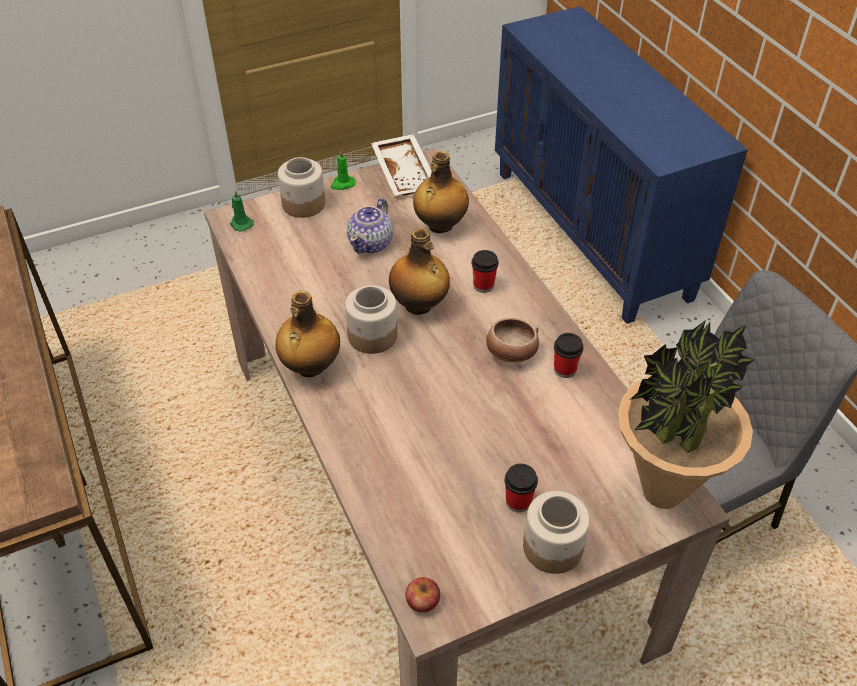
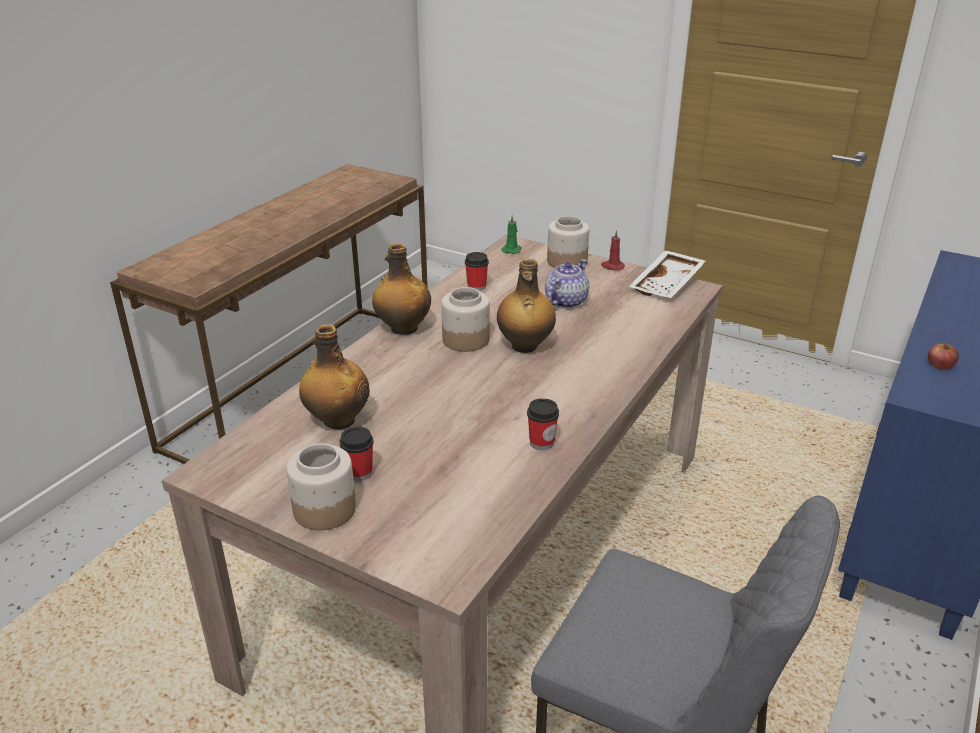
camera: 55 degrees right, 15 degrees down
green candle [331,151,355,190] -> red candle [601,230,625,271]
teapot [347,198,393,254] -> teapot turned 135 degrees clockwise [545,259,589,308]
apple [406,577,440,613] -> apple moved to [928,343,959,370]
bottle [413,151,469,233] -> bottle moved to [299,324,370,430]
cup [471,250,499,293] -> cup moved to [465,252,489,291]
bowl [486,318,539,362] -> none
potted plant [618,320,756,509] -> none

